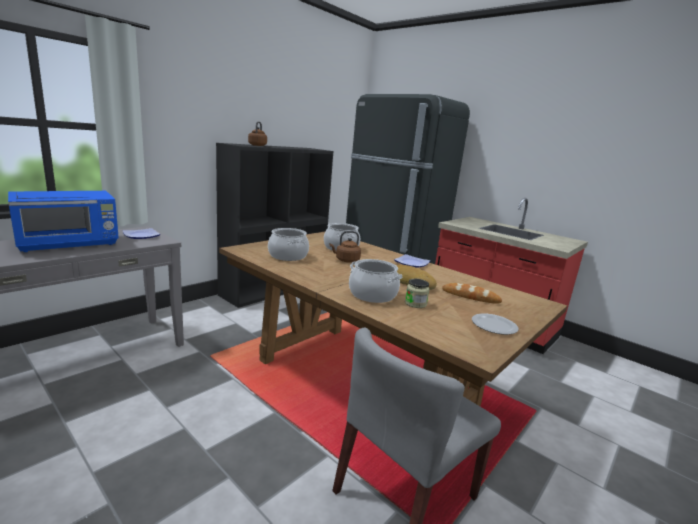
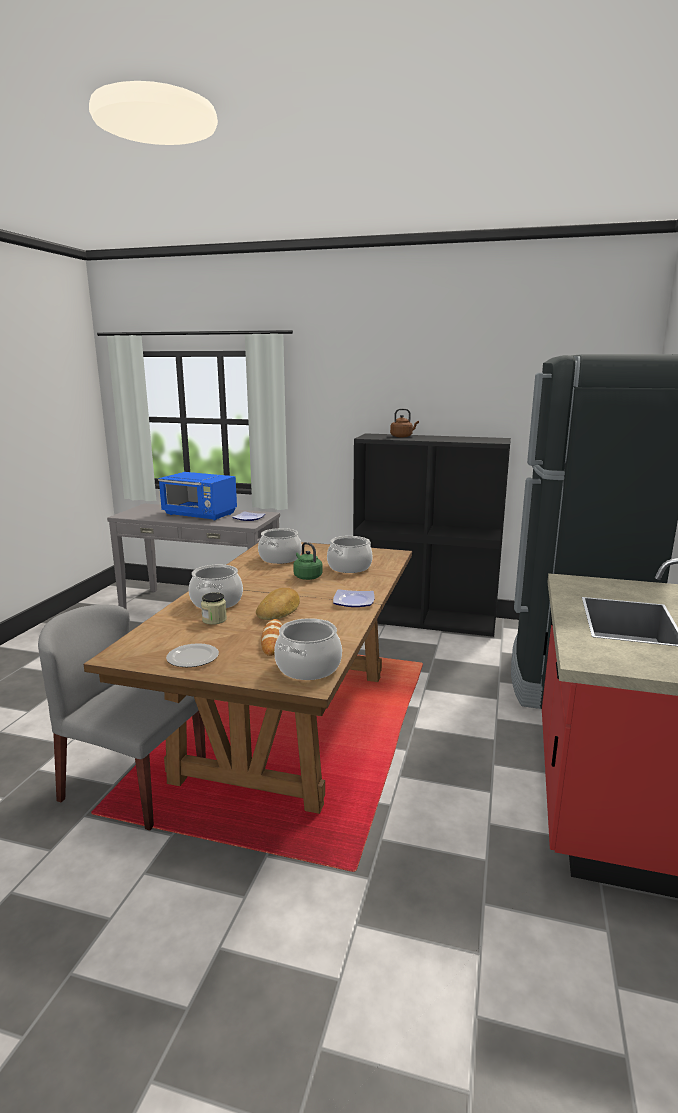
camera: 65 degrees right, 0 degrees up
brown kettle [330,231,361,263] -> green kettle [293,542,322,580]
none -> cooking pot [274,618,342,680]

